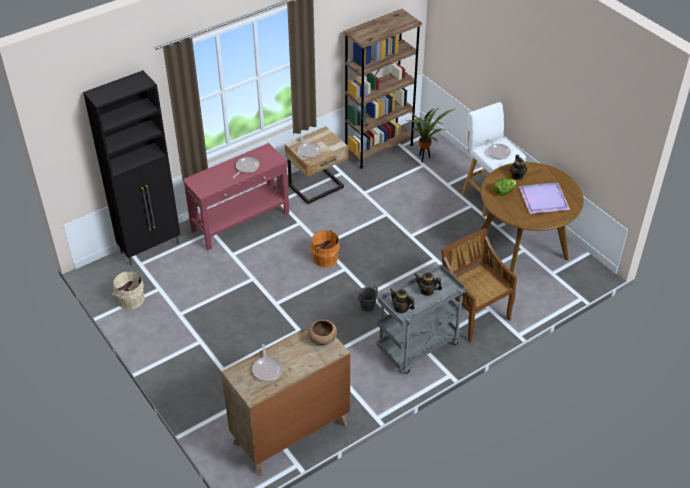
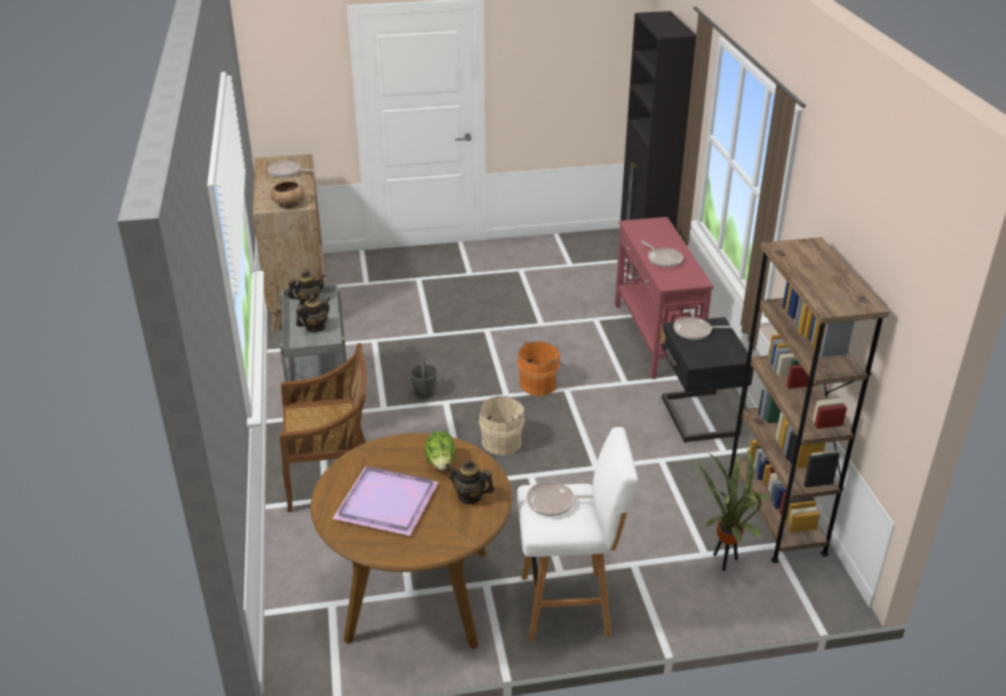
camera: 115 degrees right, 10 degrees down
beige bucket [112,270,145,309] -> beige bucket moved to [479,396,529,456]
beige nightstand [285,126,348,204] -> black nightstand [660,317,754,443]

